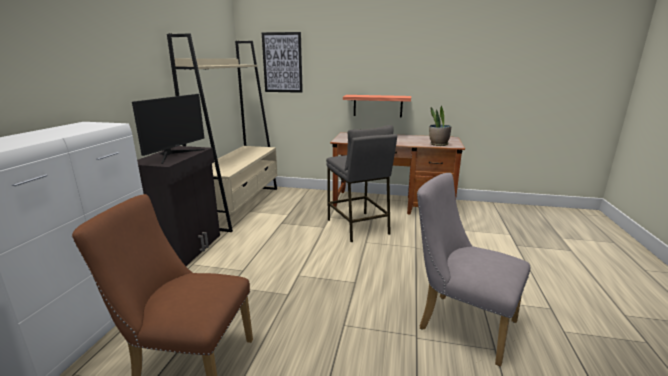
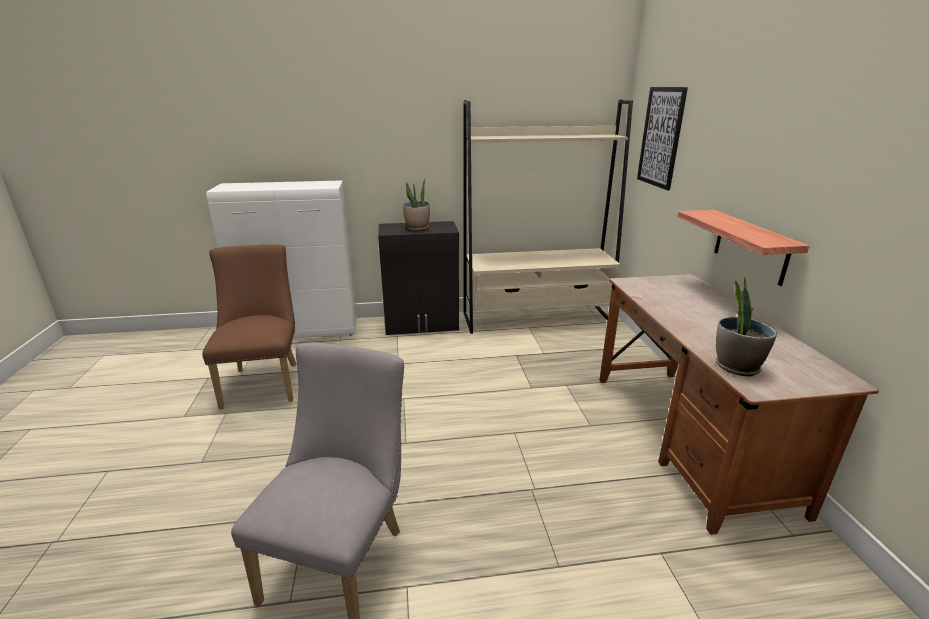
camera: 70 degrees right, 5 degrees up
monitor [132,94,205,164] -> potted plant [402,179,430,231]
grey stool [326,125,397,242] -> none

